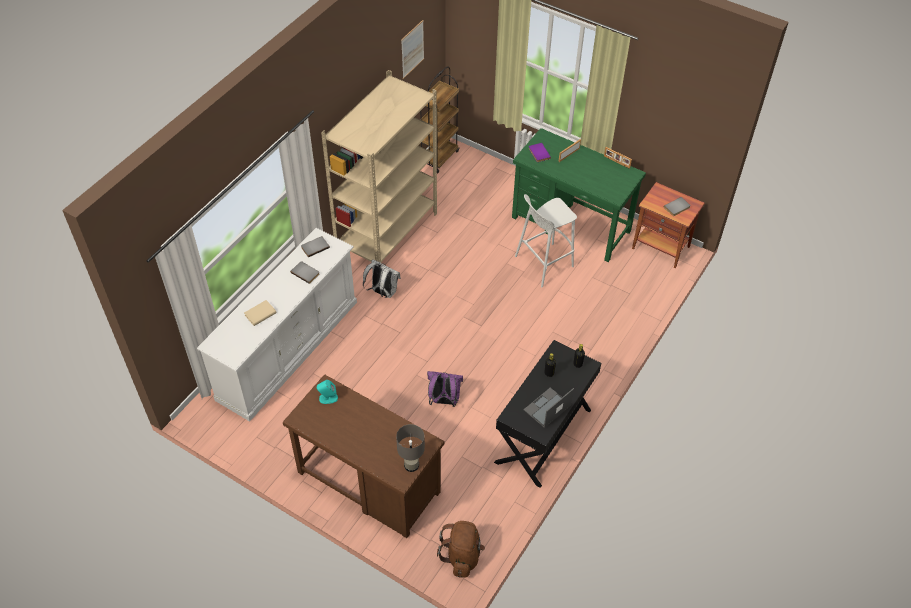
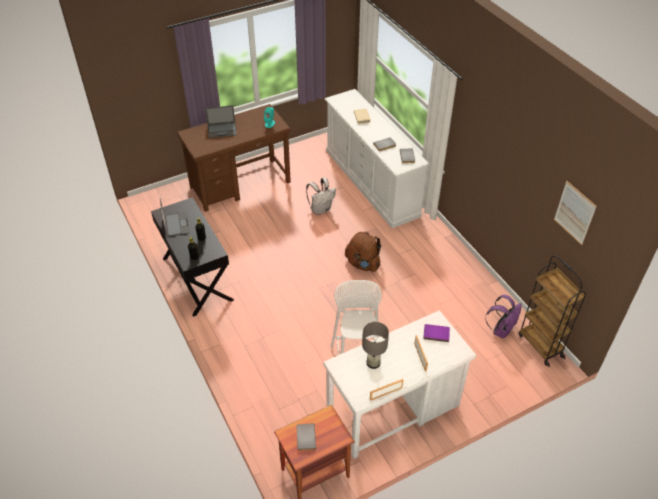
camera: 120 degrees right, 5 degrees down
beige bookcase [321,70,437,263] -> none
white backpack [363,259,401,298] -> white backpack moved to [306,177,336,215]
grey table lamp [396,424,425,472] -> grey table lamp moved to [362,322,389,369]
purple backpack [427,371,463,407] -> purple backpack moved to [485,295,522,338]
brown backpack [437,521,485,578] -> brown backpack moved to [345,232,381,272]
green desk [512,128,646,262] -> white desk [323,310,476,459]
none -> laptop [205,105,237,138]

